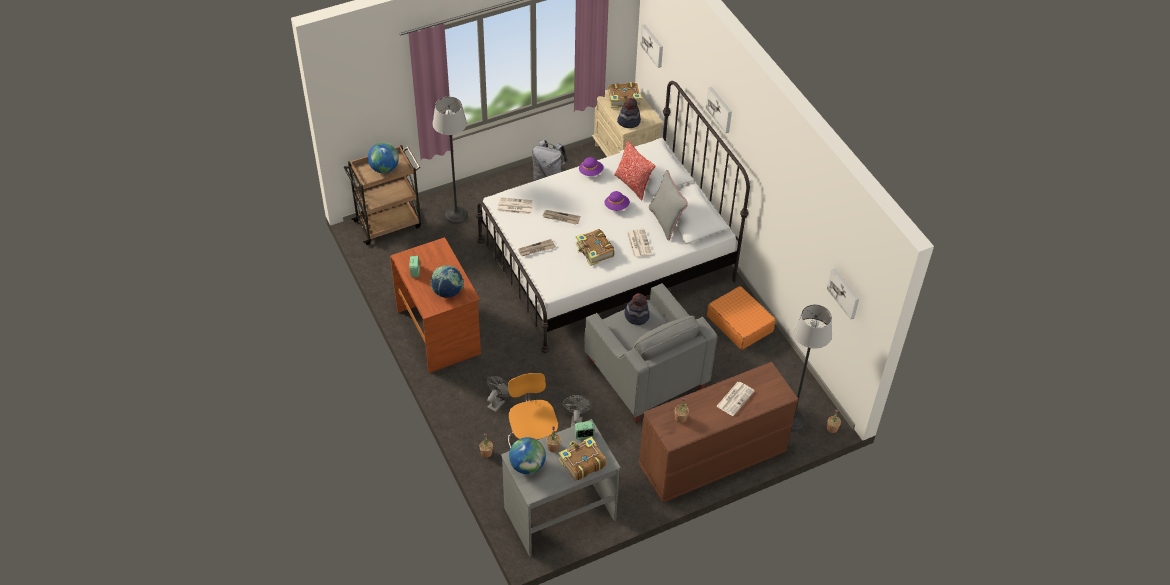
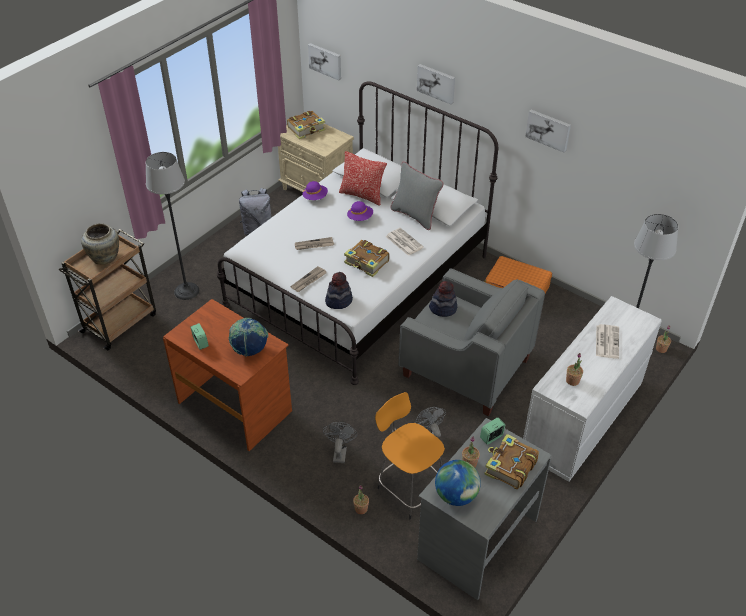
camera: 25 degrees left, 5 degrees down
globe [368,142,399,173] -> beige vase [81,223,119,264]
newspaper [498,197,534,214] -> none
hat [617,98,641,128] -> hat moved to [325,272,353,309]
brown dresser [639,362,798,503] -> white dresser [523,296,662,482]
picture [827,268,859,319] -> picture moved to [525,110,571,152]

